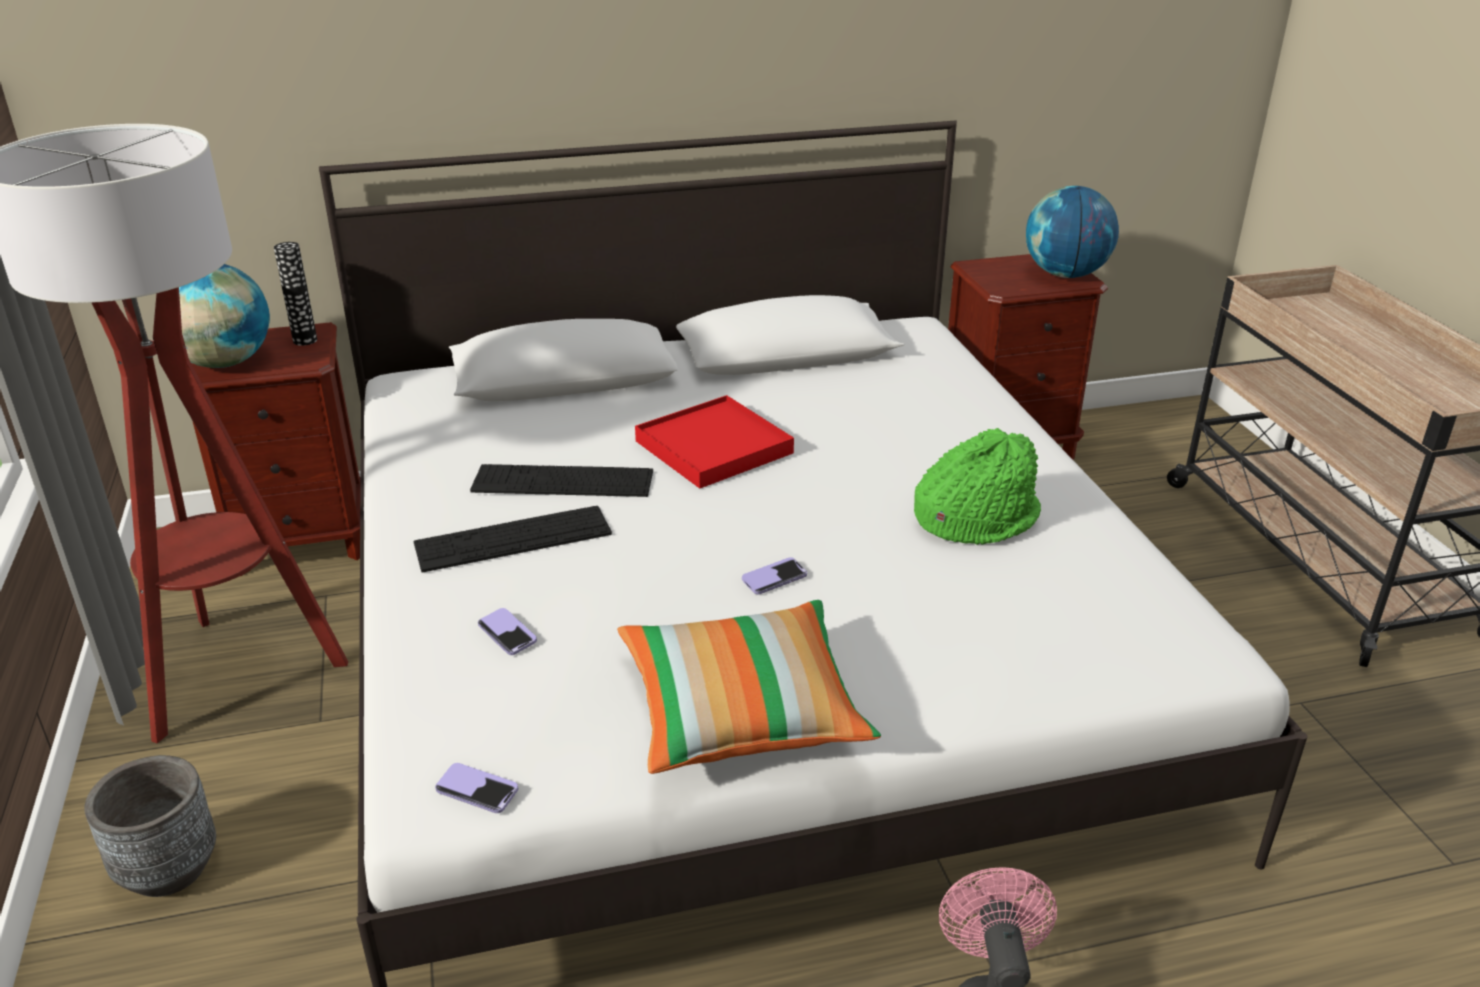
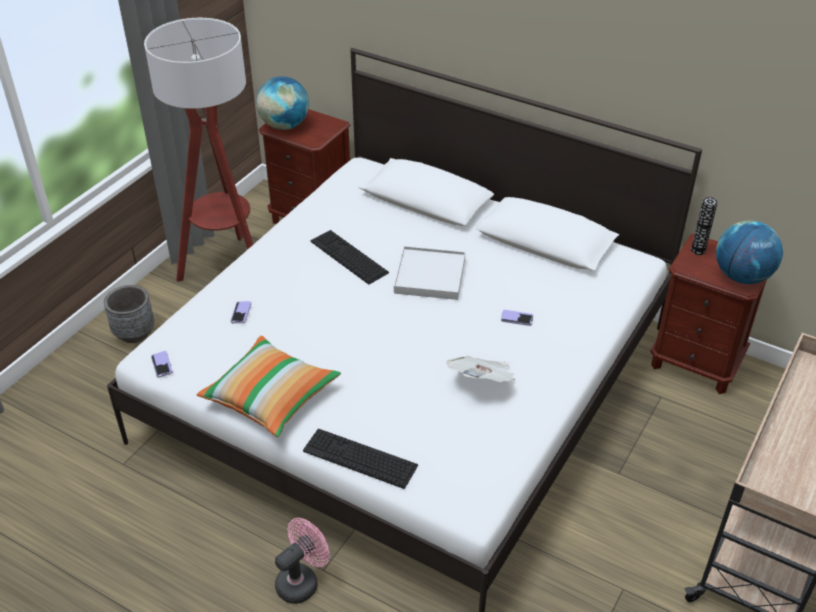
camera: 45 degrees right, 10 degrees up
vase [274,242,317,346] -> vase moved to [691,197,718,255]
keyboard [413,506,612,573] -> keyboard moved to [303,429,418,489]
red tray [635,395,794,489] -> white tray [394,246,465,300]
phone [742,557,807,594] -> phone moved to [501,310,534,326]
green hat [914,428,1041,545] -> newspaper [447,356,515,382]

